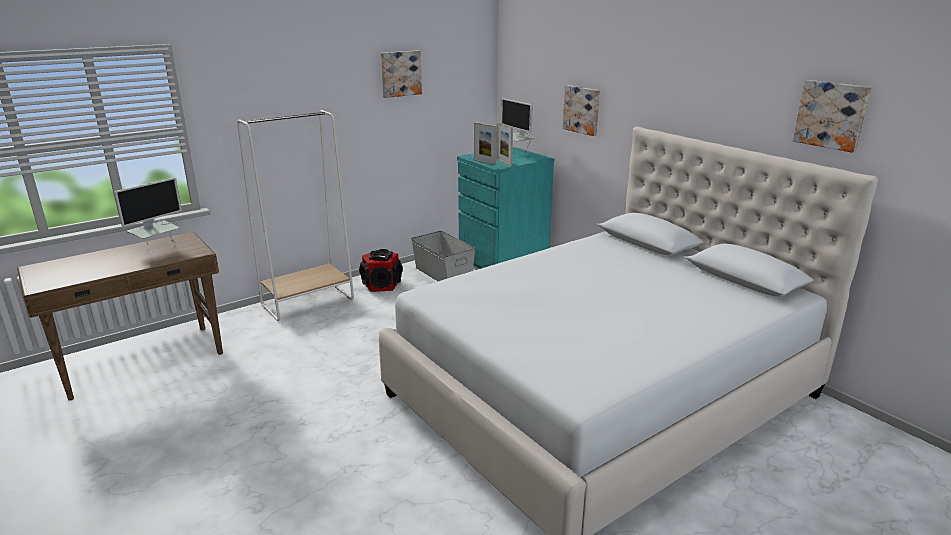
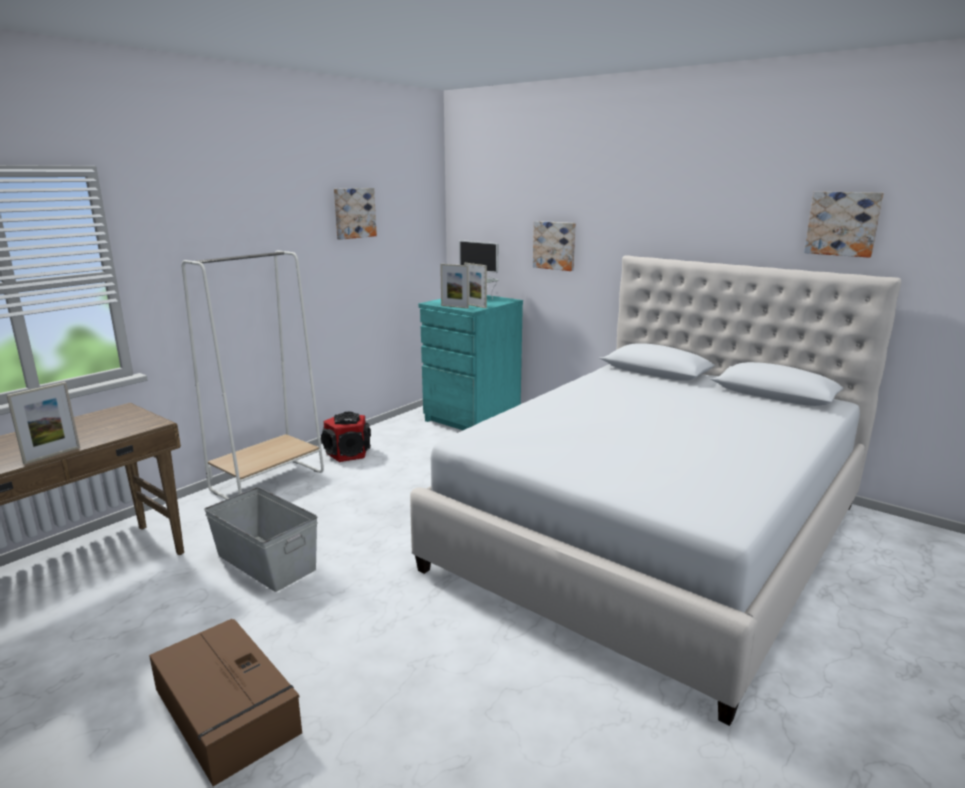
camera: 15 degrees left, 5 degrees down
monitor [114,178,182,244] -> none
grey storage box [411,231,475,281] -> grey storage box moved to [204,487,318,592]
none -> picture frame [6,382,80,465]
none -> brown storage box [149,619,302,786]

